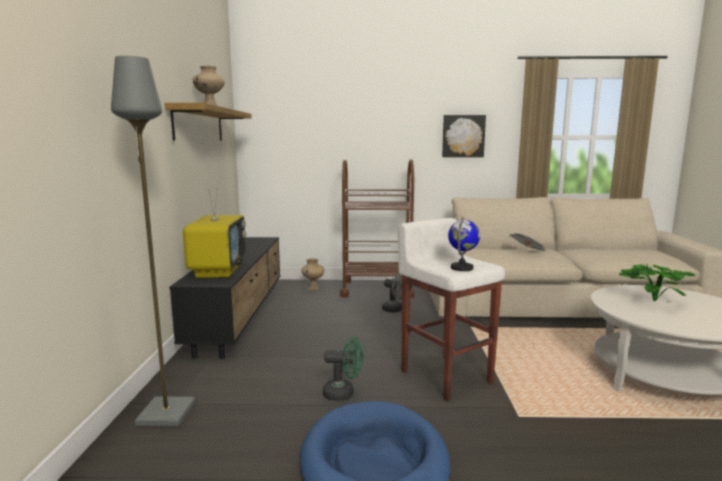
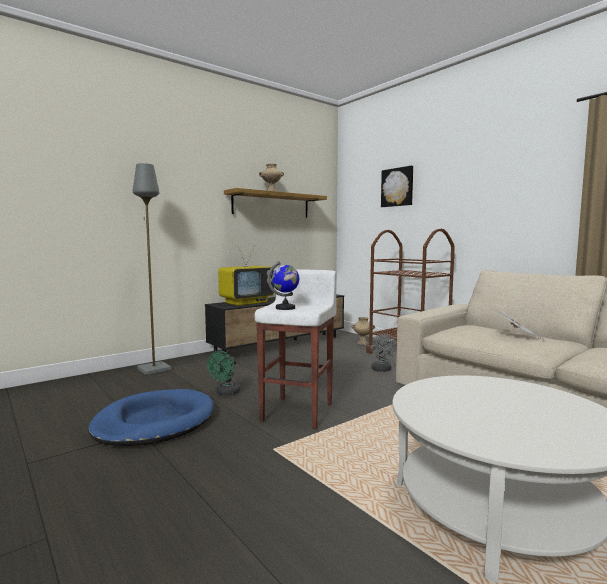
camera: 50 degrees right, 5 degrees down
green fan [323,336,363,401] -> green fan turned 60 degrees clockwise [207,351,240,396]
picture [442,115,486,157] -> picture moved to [381,166,413,207]
potted plant [619,263,695,301] -> none

